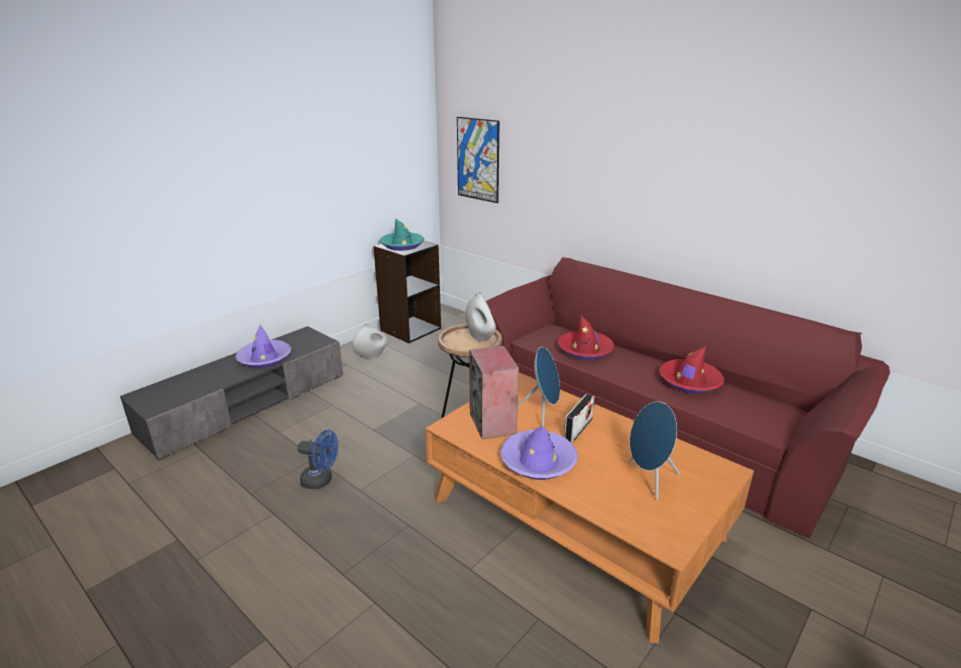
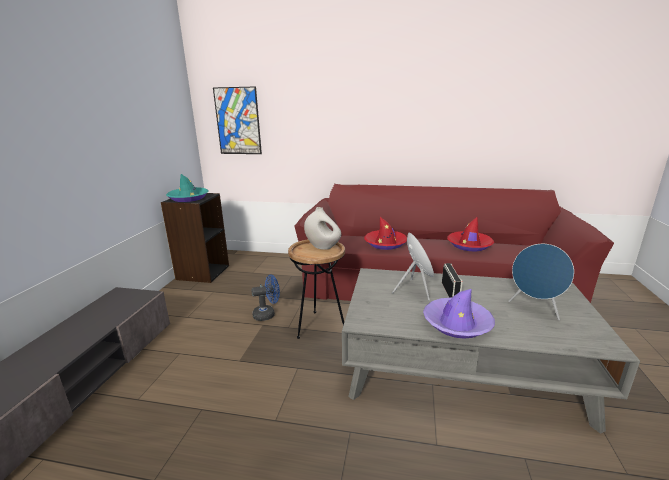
camera: 30 degrees left, 5 degrees down
purple hat [235,325,291,368] -> none
blue fan [298,430,338,489] -> blue fan moved to [251,275,280,321]
white vase [353,323,388,359] -> none
orange coffee table [425,373,754,644] -> grey coffee table [342,268,640,434]
speaker [469,346,519,439] -> none

